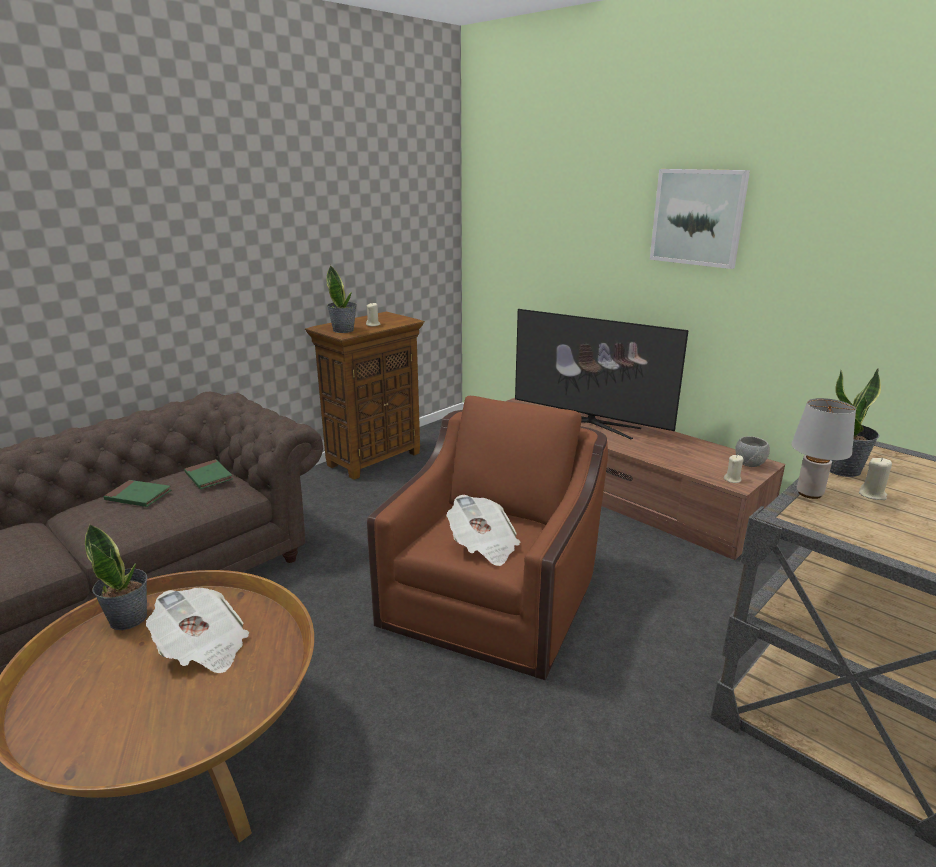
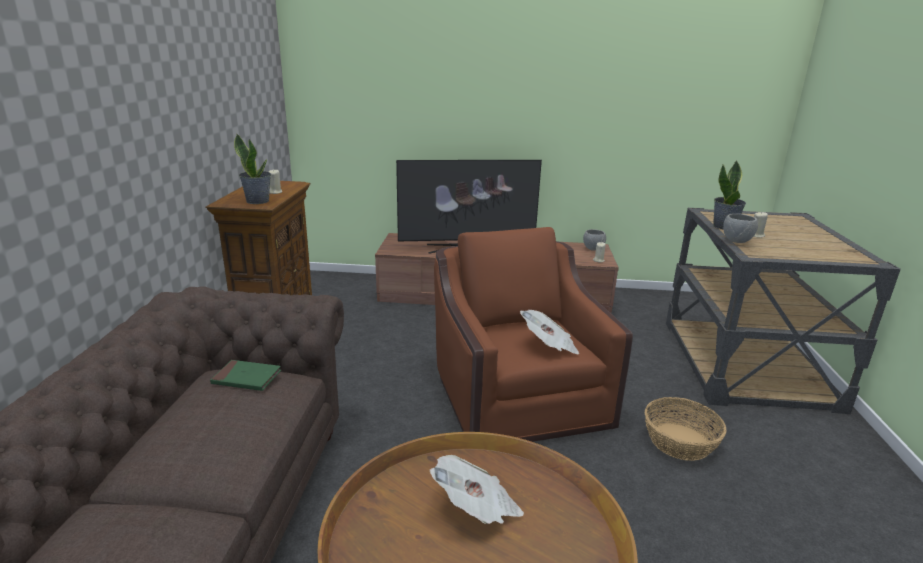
camera: 40 degrees left, 0 degrees up
potted plant [85,523,147,630] -> none
green book [104,480,171,507] -> none
picture [650,169,750,269] -> none
grey table lamp [792,398,856,499] -> grey bowl [723,214,758,243]
none -> basket [645,397,727,461]

